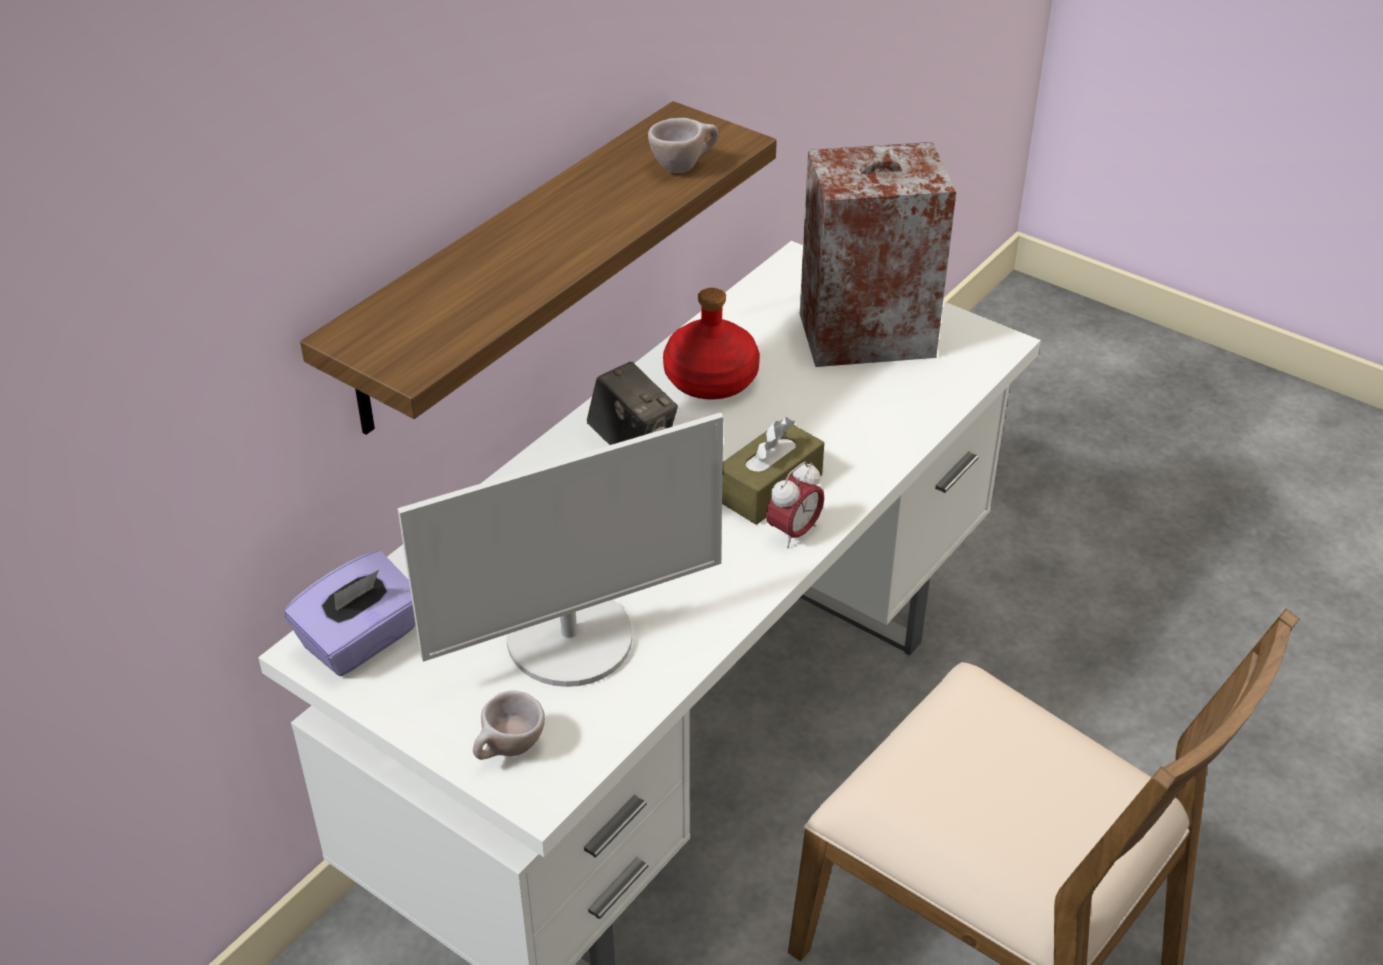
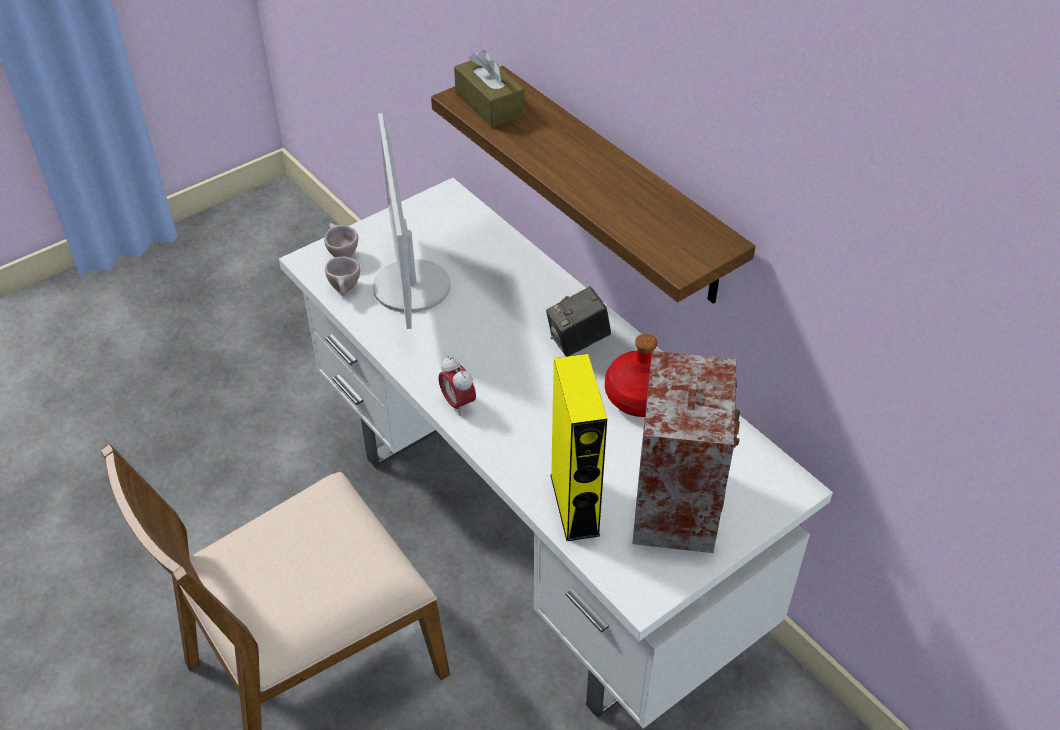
camera: 105 degrees right, 5 degrees up
purple tissue box [284,551,416,676] -> none
beige cup [648,118,719,173] -> beige cup moved to [325,256,360,296]
brown tissue box [722,417,824,525] -> brown tissue box moved to [454,50,525,128]
none -> yellow speaker [550,354,607,541]

